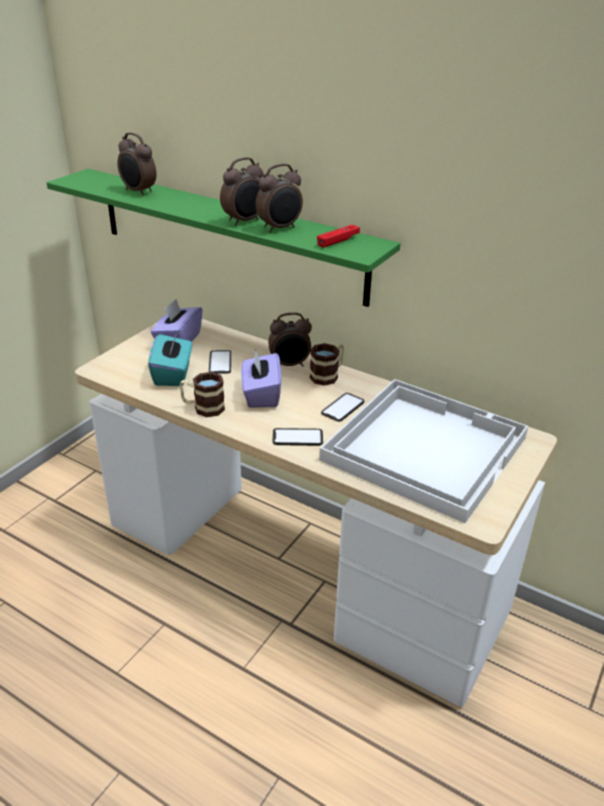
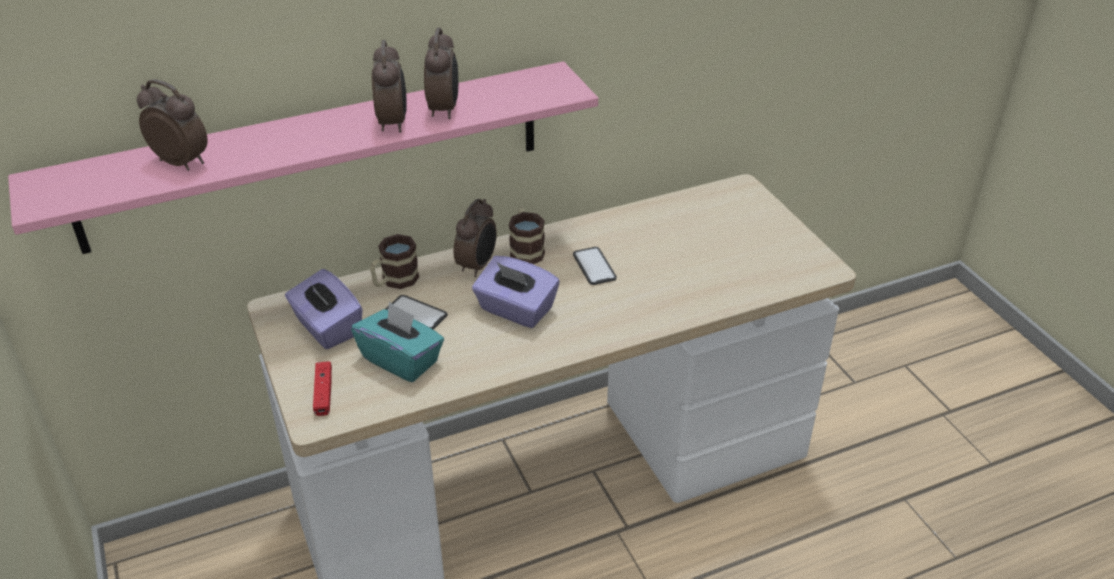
camera: 55 degrees left, 5 degrees up
green shelf [47,169,401,307] -> pink shelf [8,61,598,254]
alarm clock [117,132,156,196] -> alarm clock turned 135 degrees counterclockwise [137,79,208,171]
mug [179,372,225,417] -> mug moved to [370,234,419,289]
phone [272,428,323,446] -> none
red game controller [317,225,360,248] -> red game controller moved to [313,361,332,416]
white tray [319,379,528,523] -> none

